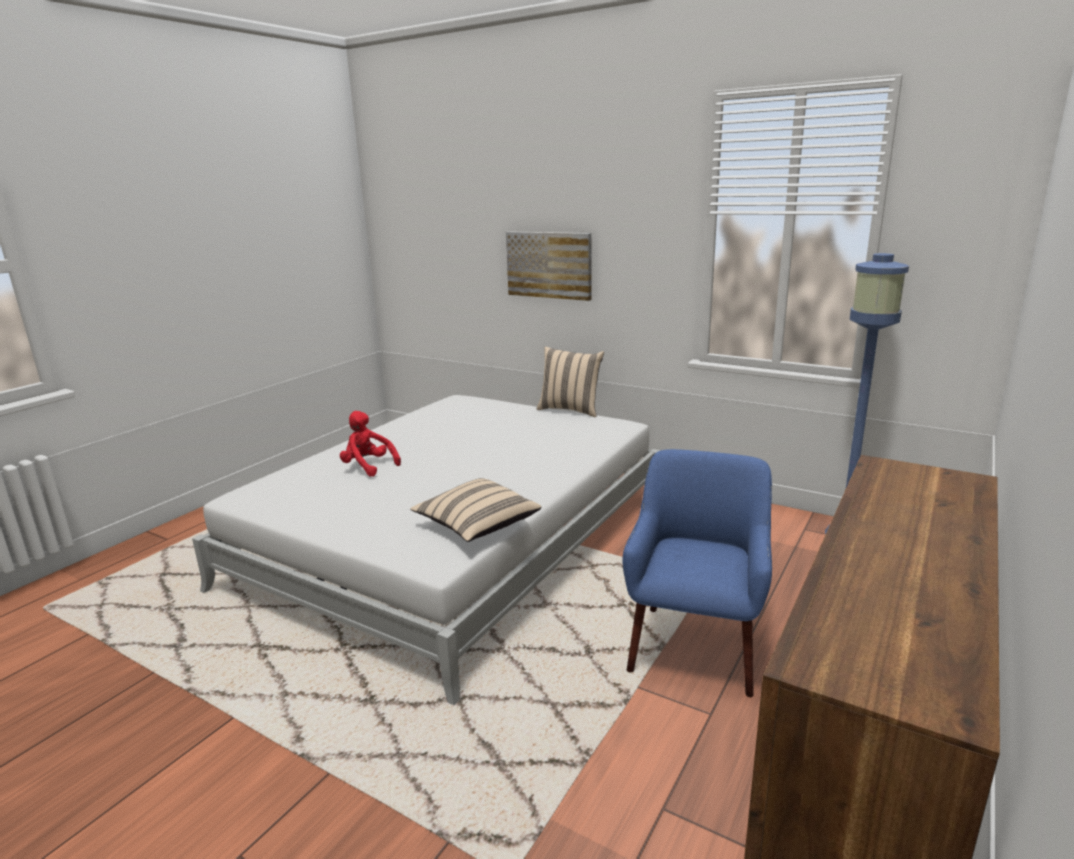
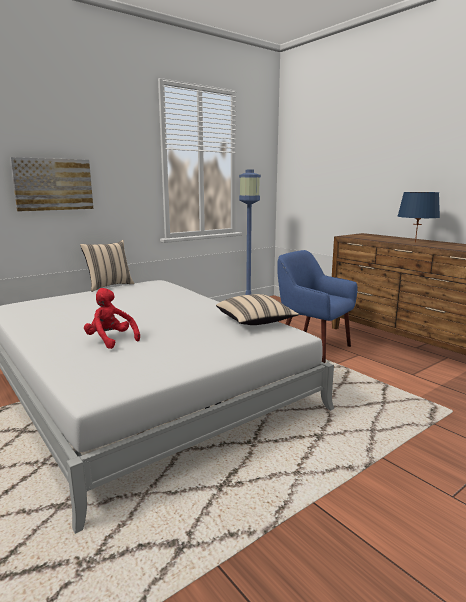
camera: 70 degrees left, 5 degrees down
red plush toy [340,411,401,477] -> red plush toy turned 75 degrees clockwise [84,288,140,349]
none -> blue table lamp [398,192,440,243]

